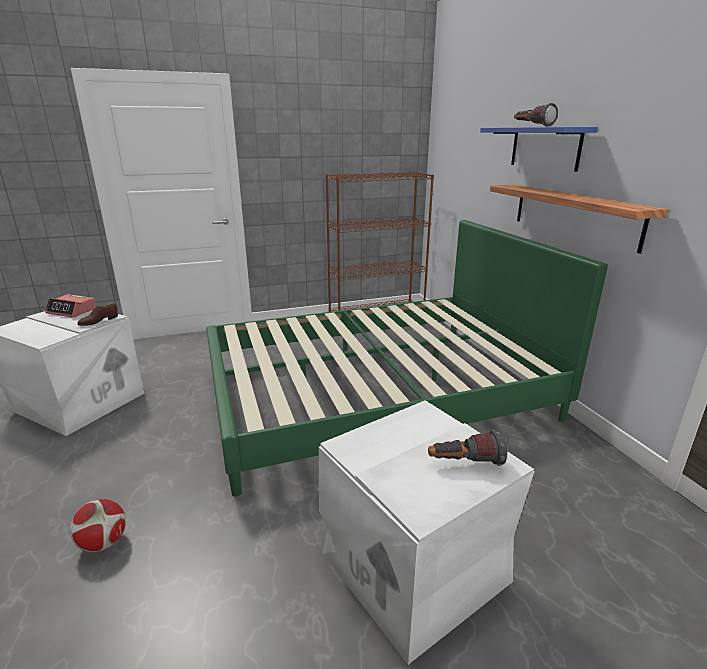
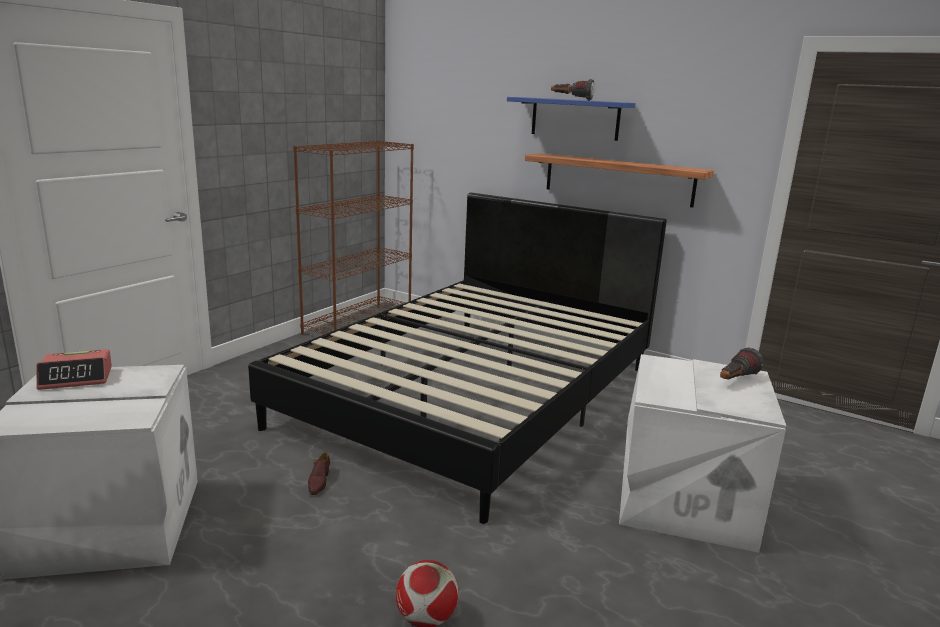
camera: 40 degrees left, 5 degrees down
brown shoe [77,303,118,326] -> brown shoe moved to [308,452,330,495]
green bed [206,220,608,497] -> black bed [248,193,667,524]

